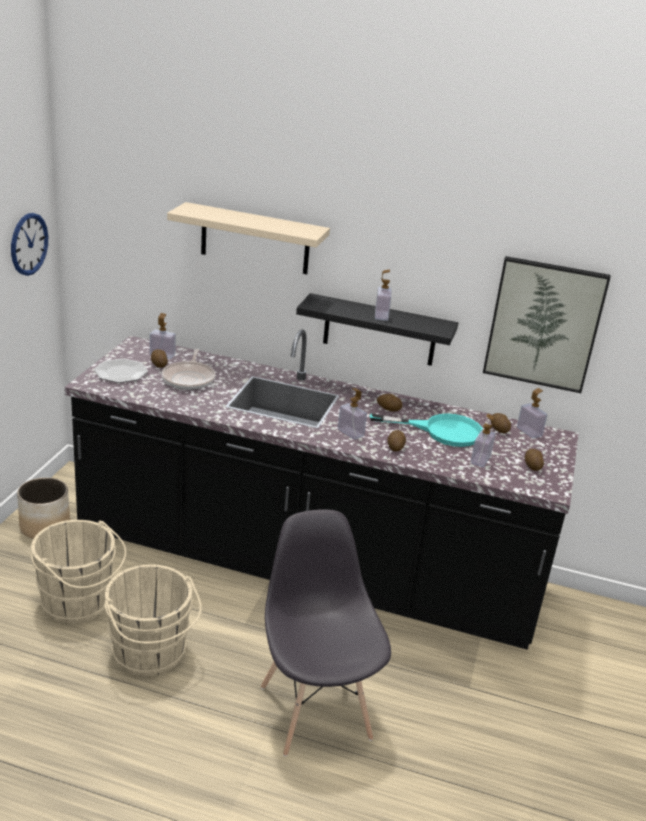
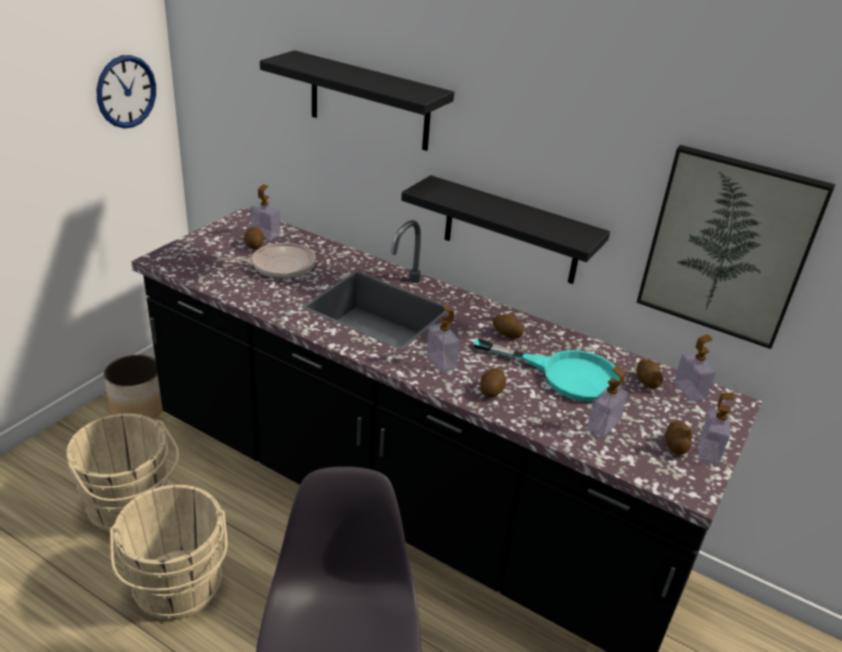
camera: 15 degrees right, 5 degrees up
plate [94,358,148,383] -> none
frying pan [162,349,215,390] -> frying pan turned 120 degrees counterclockwise [217,243,316,279]
beige shelf [167,202,330,274] -> black shelf [260,50,454,151]
soap dispenser [375,269,391,321] -> soap dispenser moved to [698,393,734,465]

